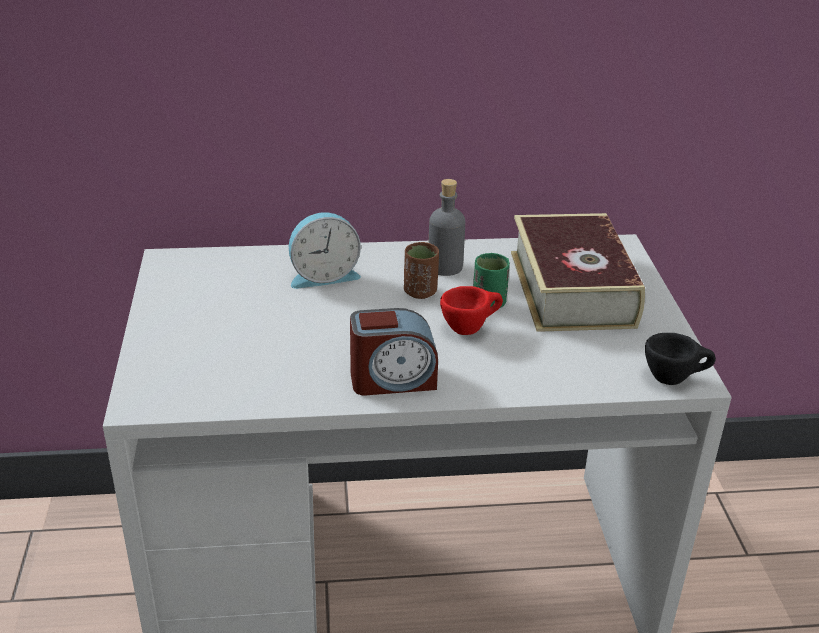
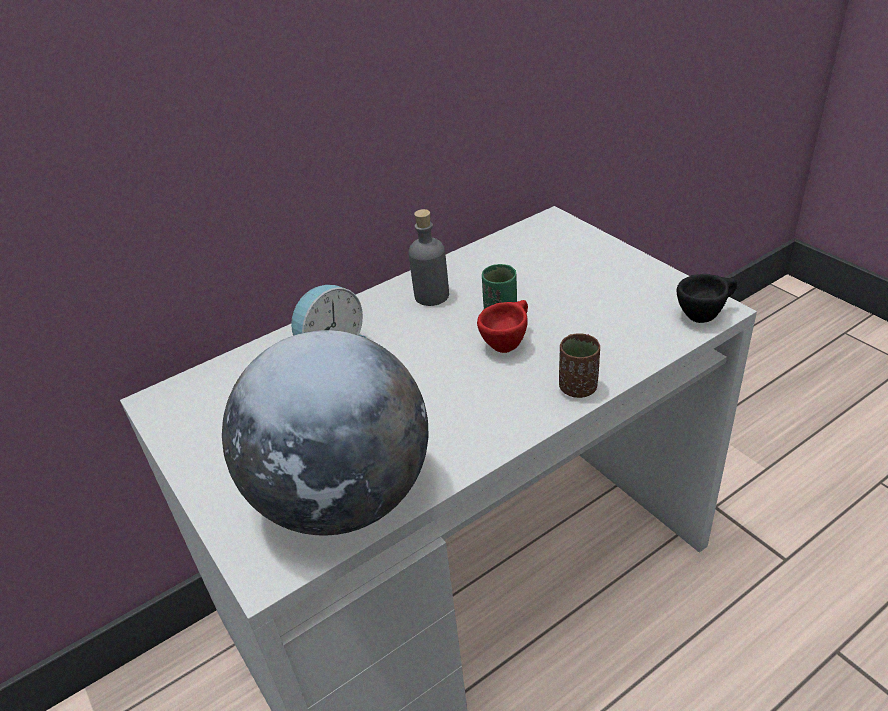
camera: 25 degrees left, 5 degrees up
alarm clock [350,308,438,395] -> none
brown cup [404,242,439,299] -> brown cup moved to [559,333,600,398]
book [511,213,645,332] -> none
none -> globe [222,330,428,536]

